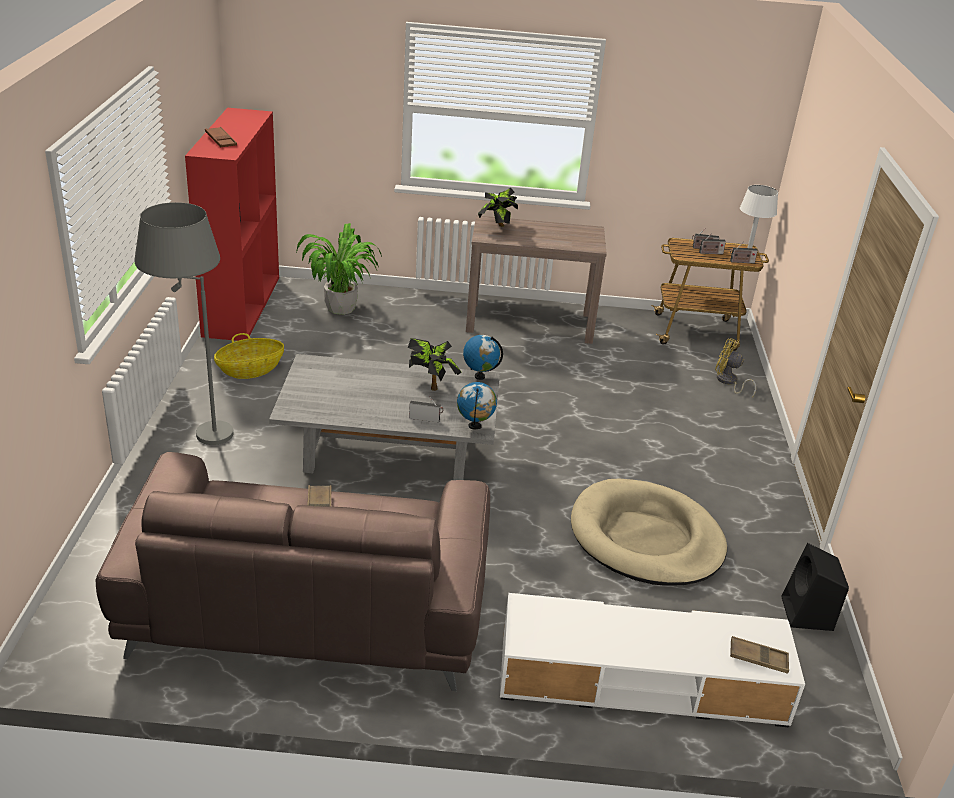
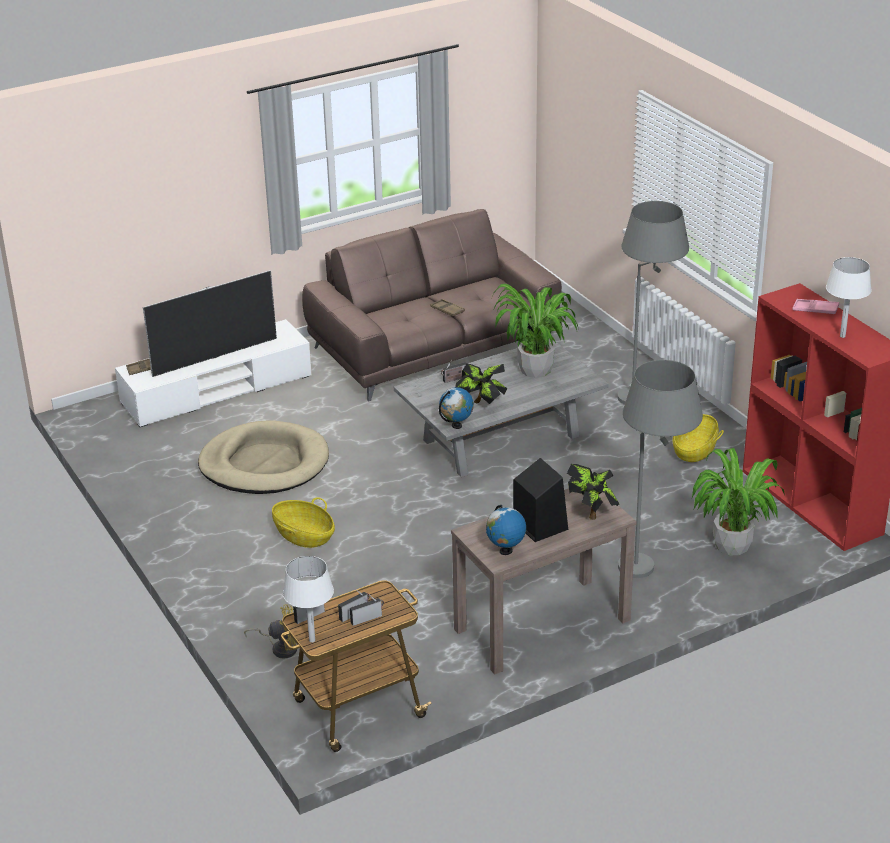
camera: 150 degrees right, 0 degrees up
brown tray [205,127,237,147] -> pink tray [792,299,839,314]
globe [457,382,497,430] -> globe moved to [486,505,526,555]
black speaker [781,543,849,631] -> black speaker moved to [513,458,568,542]
none -> television [143,270,277,377]
none -> basket [272,497,335,548]
none -> potted plant [492,284,579,378]
none -> grey floor lamp [618,360,703,578]
none -> white table lamp [826,257,872,338]

